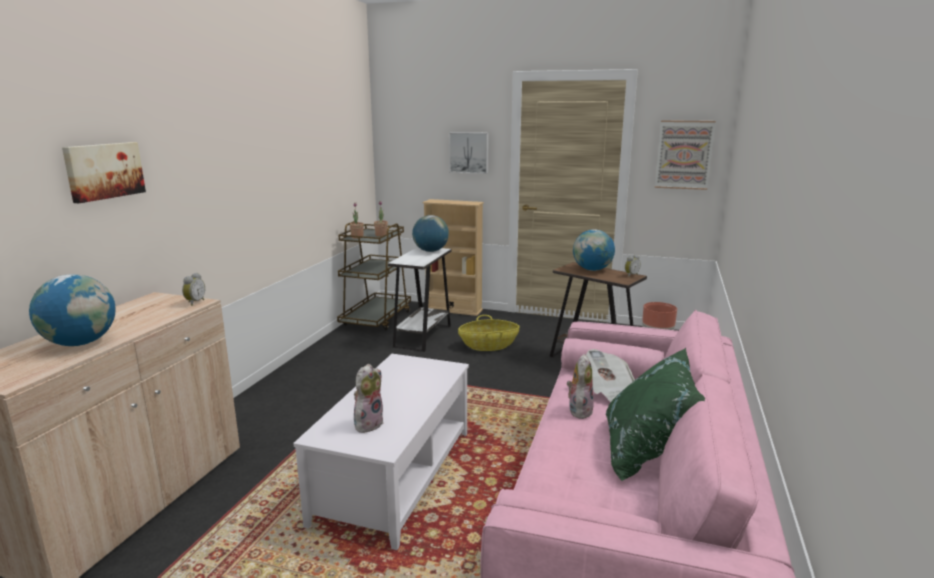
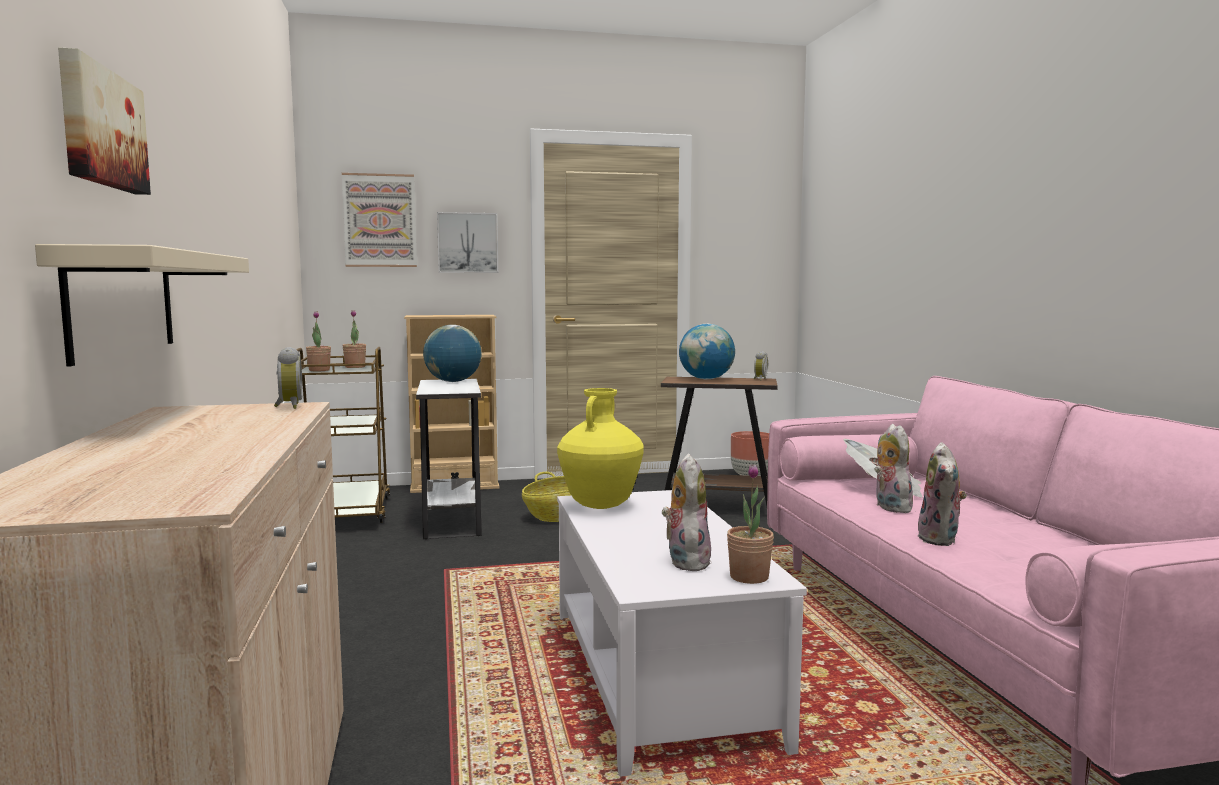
camera: 30 degrees left, 10 degrees down
globe [29,274,115,346] -> none
green pillow [606,348,711,482] -> none
picture [655,120,716,190] -> picture moved to [342,173,417,267]
none -> beige shelf [35,244,249,367]
none -> yellow vase [557,388,644,509]
none -> potted plant [727,464,774,584]
none -> plush toy [915,442,967,546]

